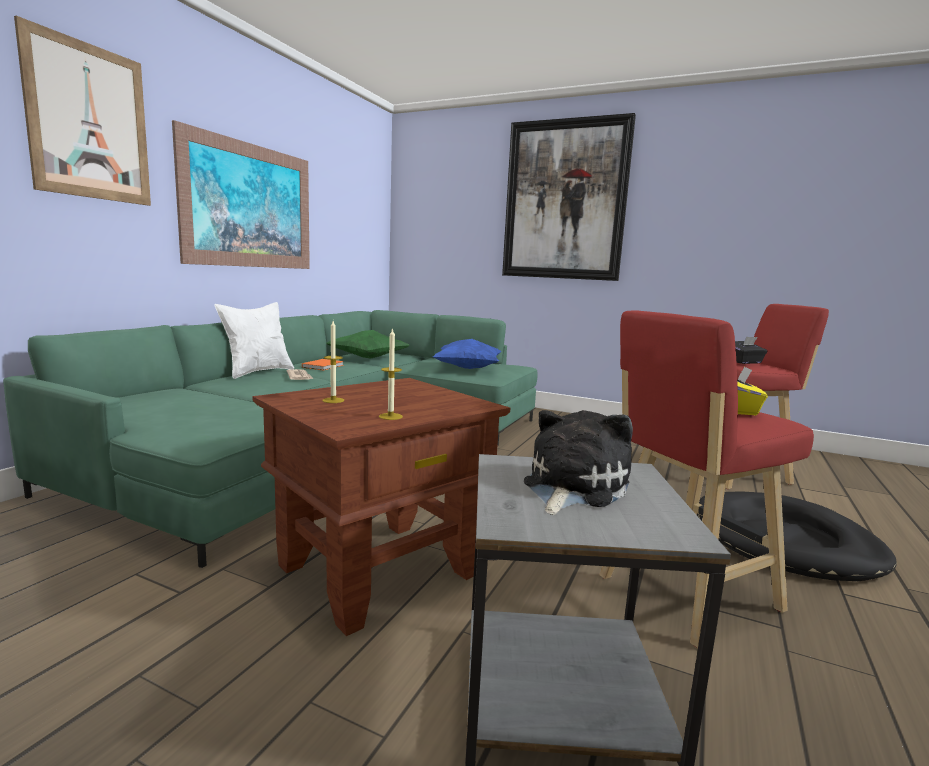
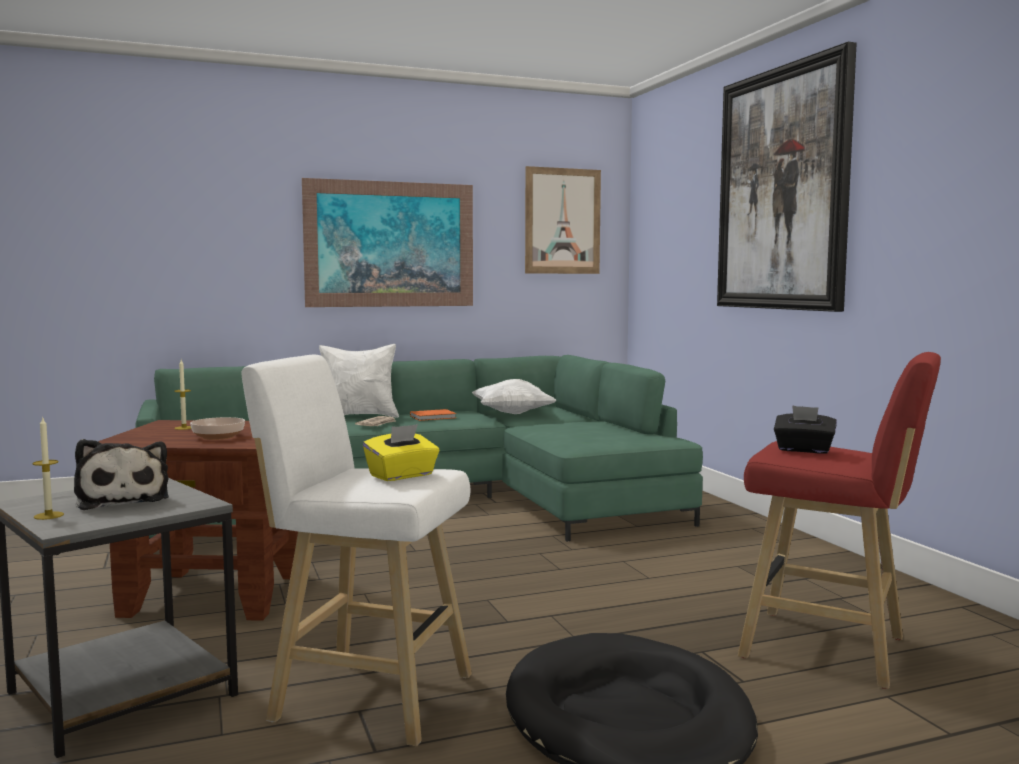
camera: 45 degrees right, 5 degrees down
picture [14,16,151,206] -> picture moved to [525,166,601,274]
green pillow [326,330,409,359] -> white pillow [472,379,556,414]
candle [379,328,403,420] -> candle moved to [32,418,64,520]
blue pillow [433,339,501,369] -> none
plush toy [524,410,633,515] -> plush toy turned 75 degrees clockwise [74,439,169,510]
red stool [600,311,814,649] -> white stool [242,355,472,746]
none -> bowl [190,417,245,440]

